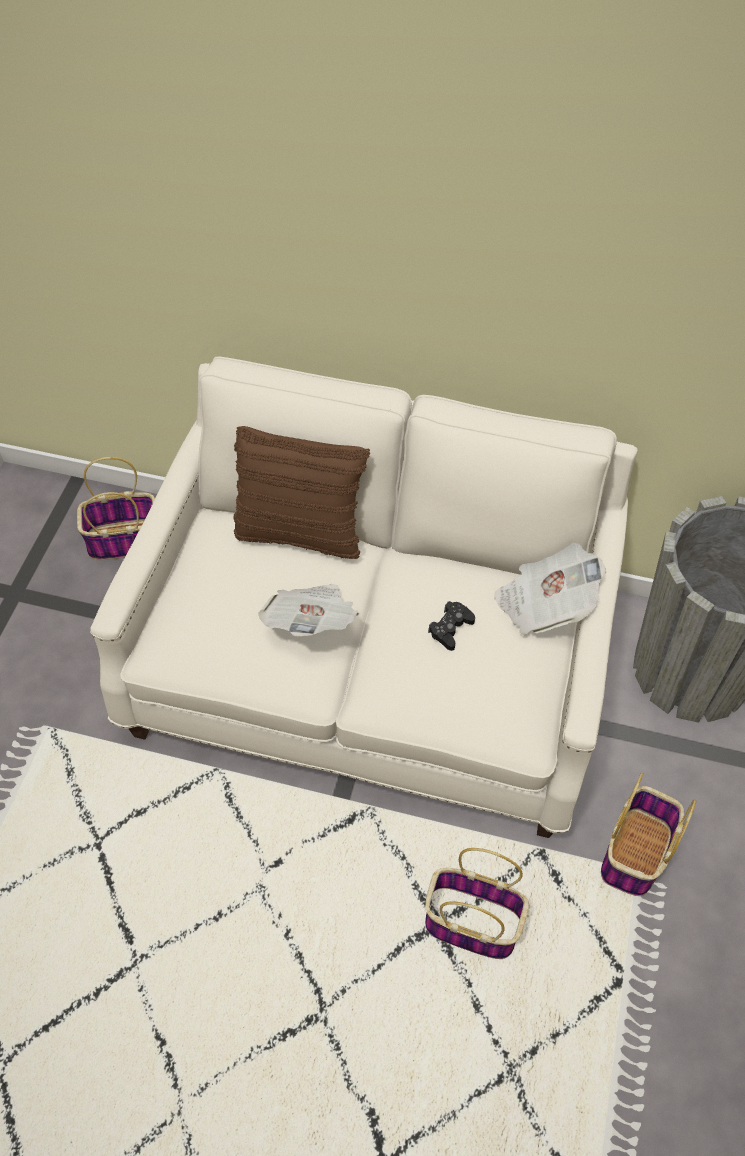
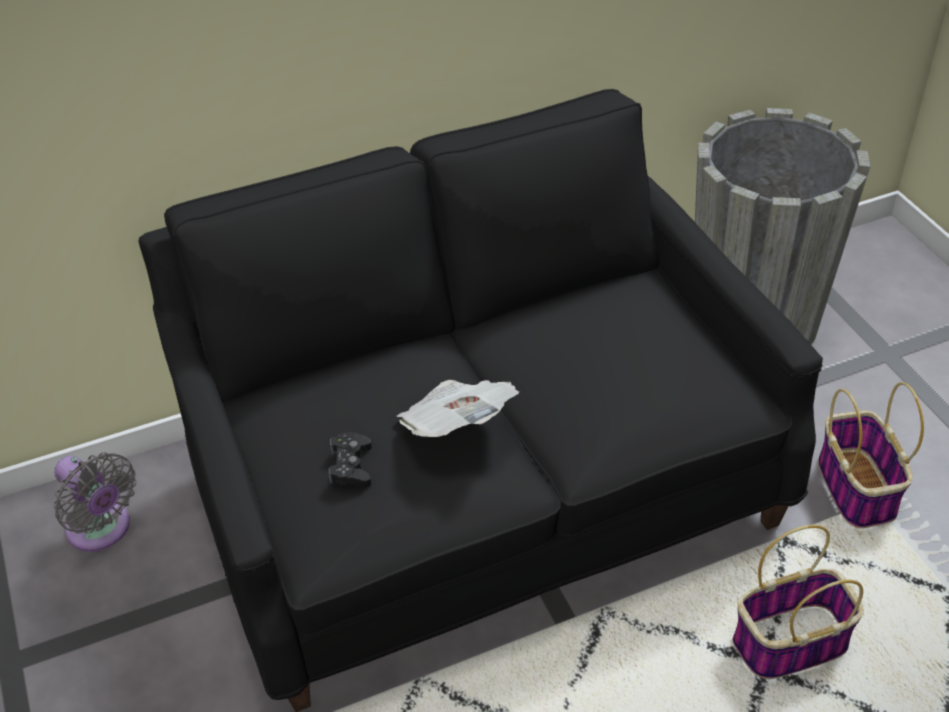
camera: 35 degrees left, 10 degrees down
basket [77,457,155,560] -> grey fan [54,452,136,552]
white sofa [90,357,638,838] -> black sofa [139,89,823,712]
brown pillow [233,426,370,559] -> none
black game controller [428,601,475,651] -> black game controller moved to [329,433,372,487]
newspaper [494,543,606,635] -> none

